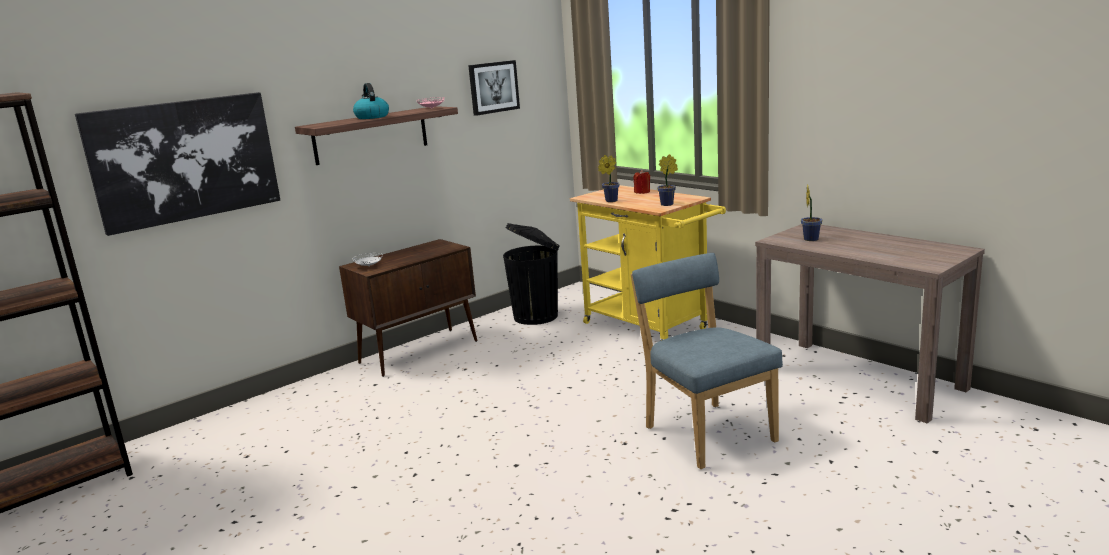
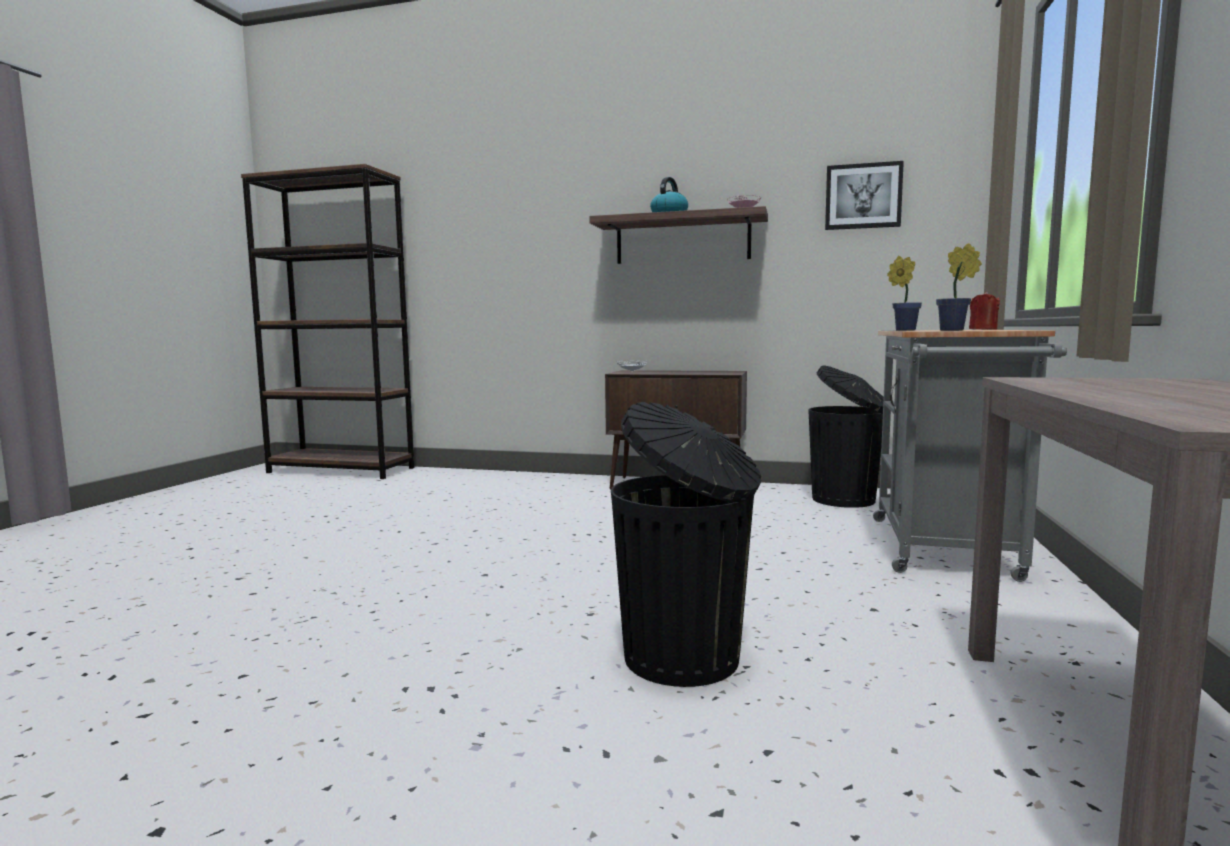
camera: 55 degrees right, 10 degrees down
picture [75,92,280,236] -> none
yellow cart [570,185,726,341] -> grey cart [873,330,1067,582]
blue chair [630,253,783,469] -> black trash can [611,402,761,687]
potted plant [801,184,822,241] -> none

